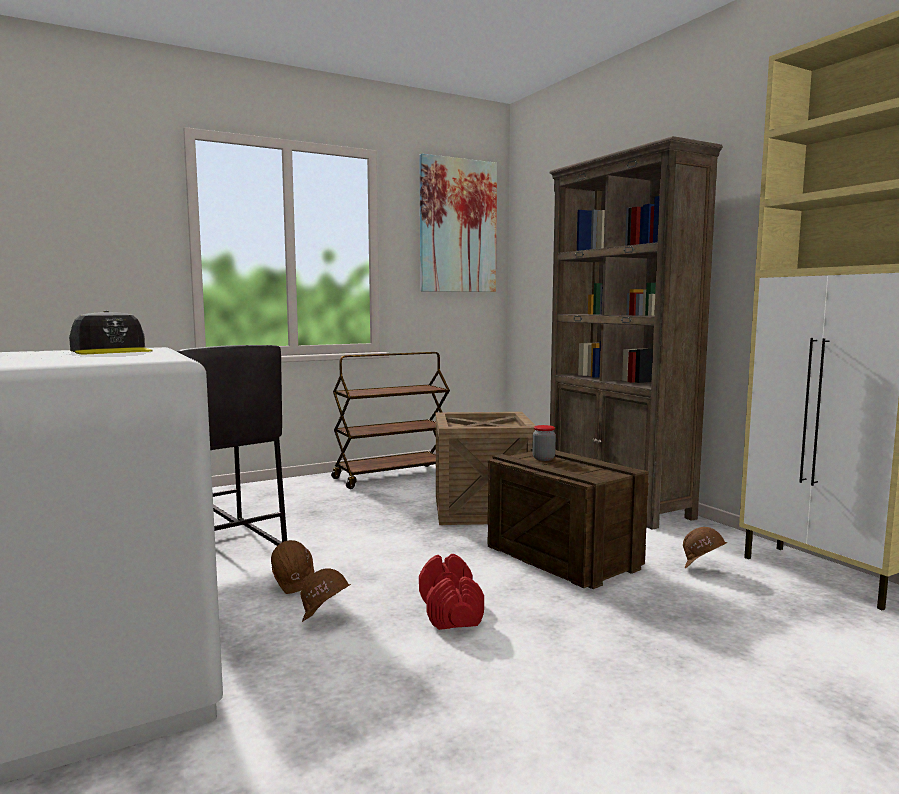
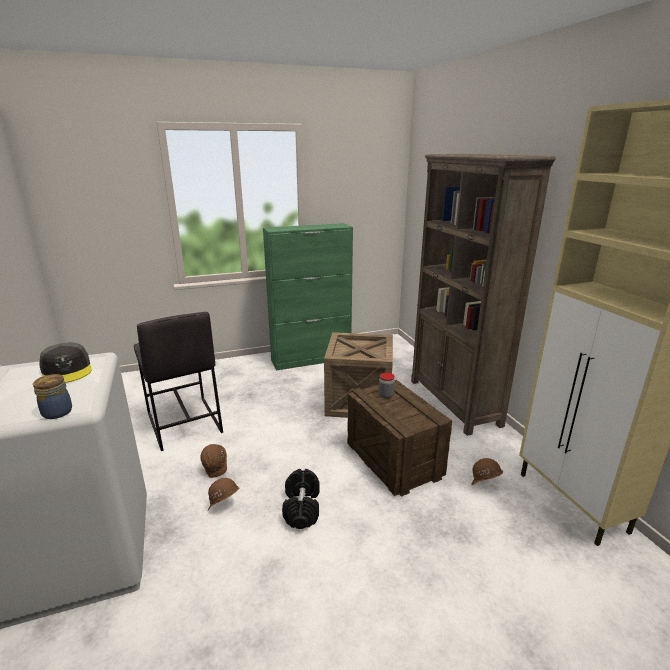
camera: 10 degrees right, 15 degrees up
brown cart [331,352,450,489] -> green cabinet [263,223,353,371]
red dumbbell [419,554,484,630] -> black dumbbell [282,469,320,529]
picture [420,154,497,292] -> none
none -> jar [33,374,72,419]

